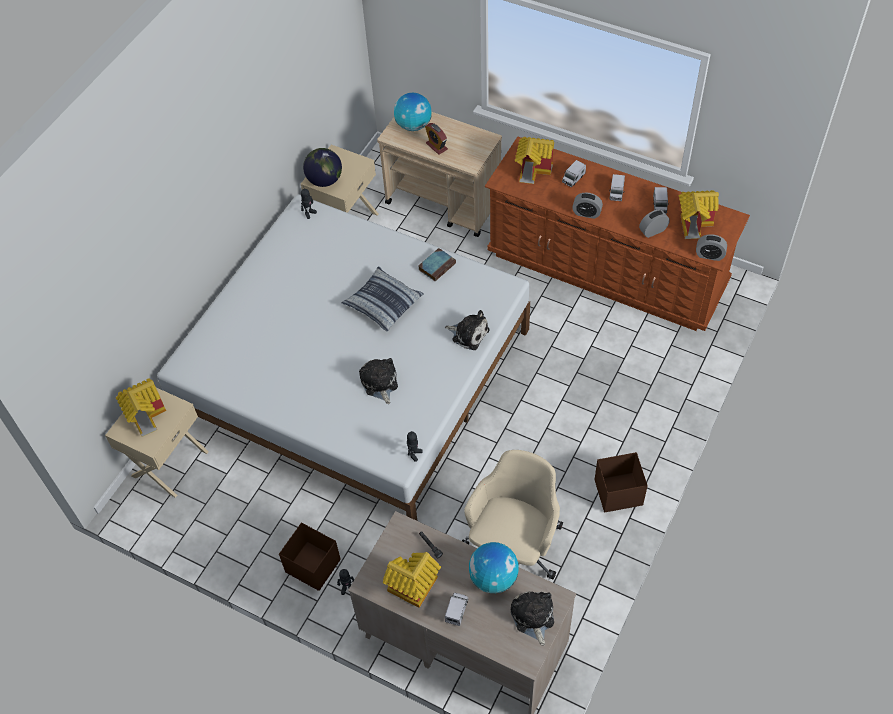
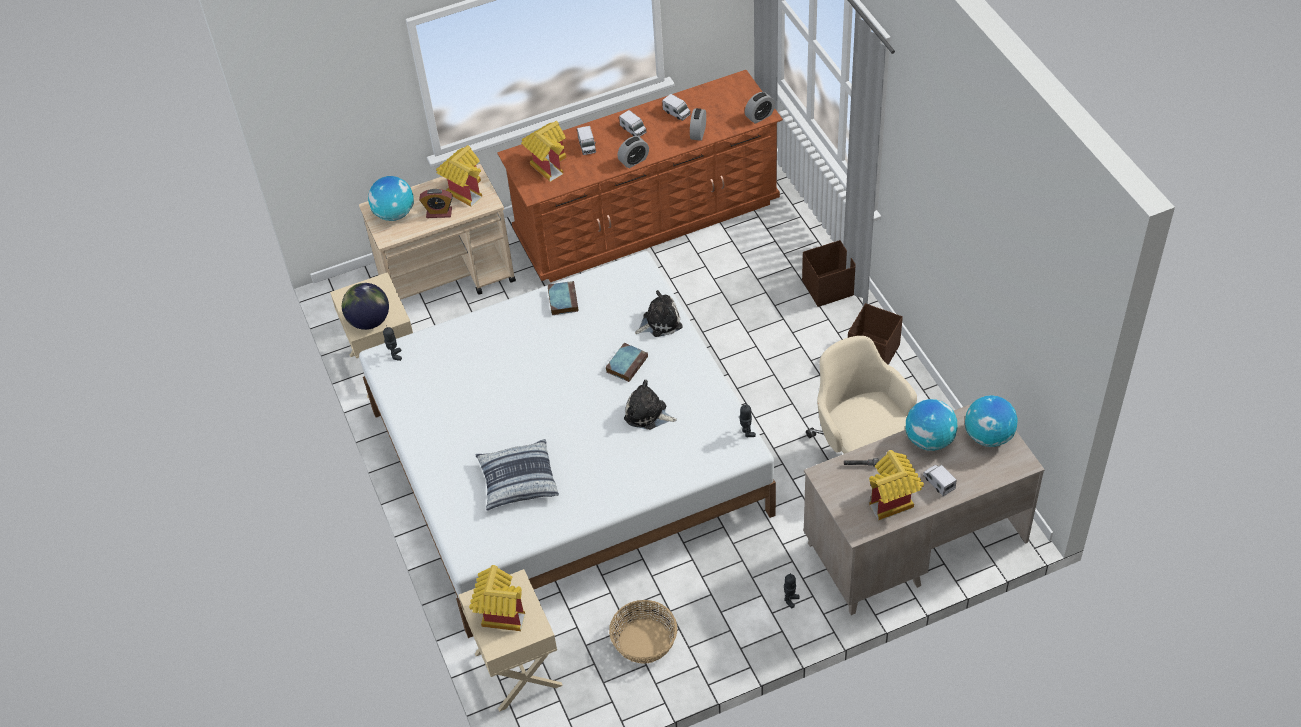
camera: 50 degrees left, 5 degrees down
brown storage box [279,522,341,591] -> brown storage box moved to [802,240,856,307]
pillow [341,266,423,331] -> pillow moved to [475,439,559,511]
plush toy [511,591,554,646] -> globe [965,395,1018,447]
toy house [679,190,719,239] -> toy house moved to [436,145,482,207]
none -> book [606,343,648,382]
none -> basket [609,600,677,664]

